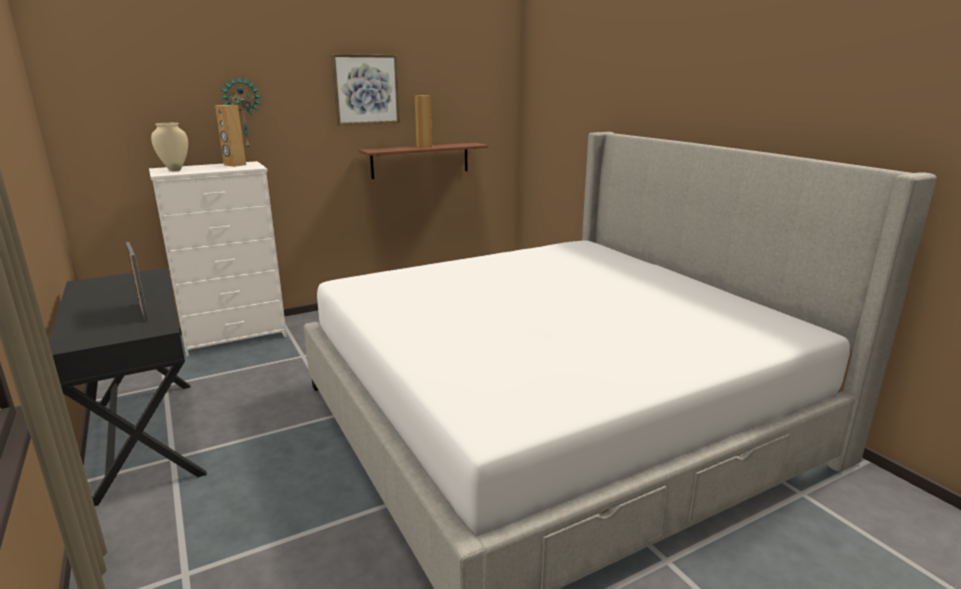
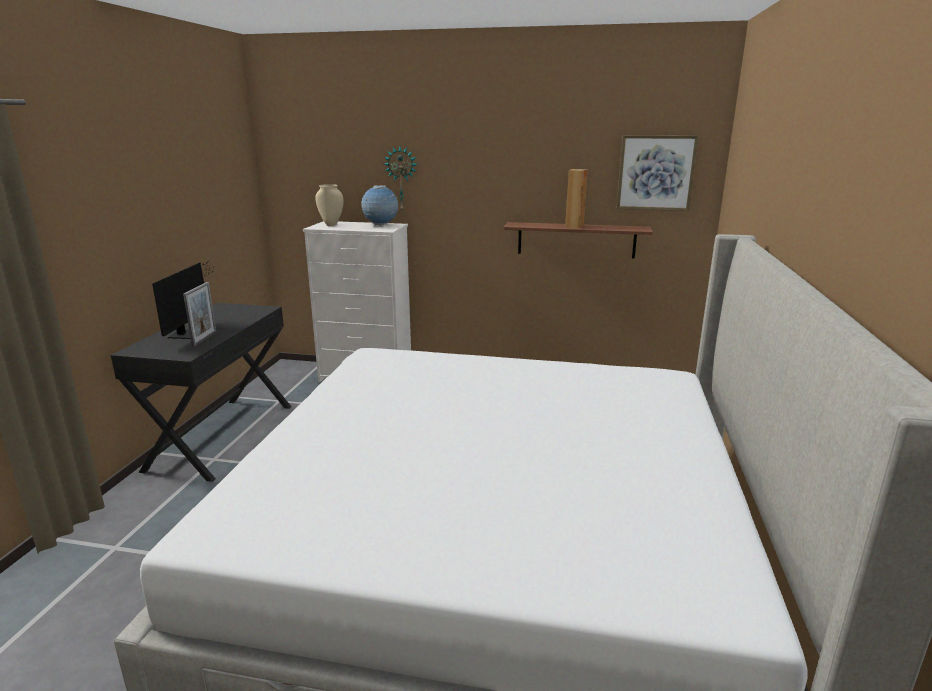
camera: 40 degrees right, 0 degrees up
brown speaker [215,105,246,167] -> globe [361,185,398,226]
picture [331,54,400,125] -> picture moved to [617,135,698,211]
none -> monitor [152,261,215,339]

